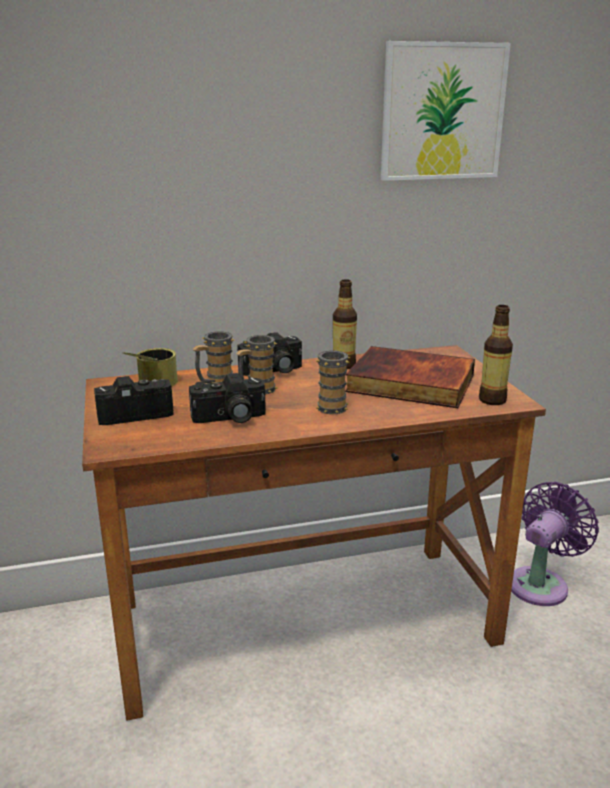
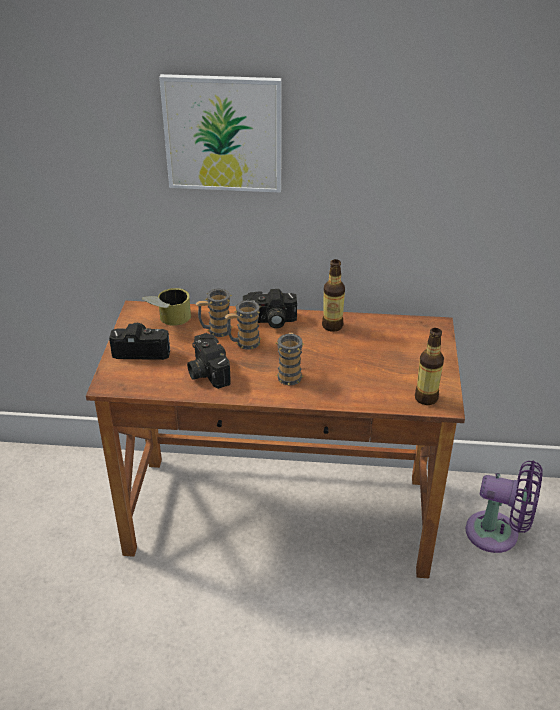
camera: 20 degrees right, 15 degrees up
camera [189,373,266,423] -> camera turned 60 degrees clockwise [187,333,231,389]
book [345,346,475,408] -> none
picture [381,41,511,181] -> picture moved to [159,74,281,193]
purple fan [511,482,599,606] -> purple fan turned 45 degrees clockwise [466,461,543,553]

